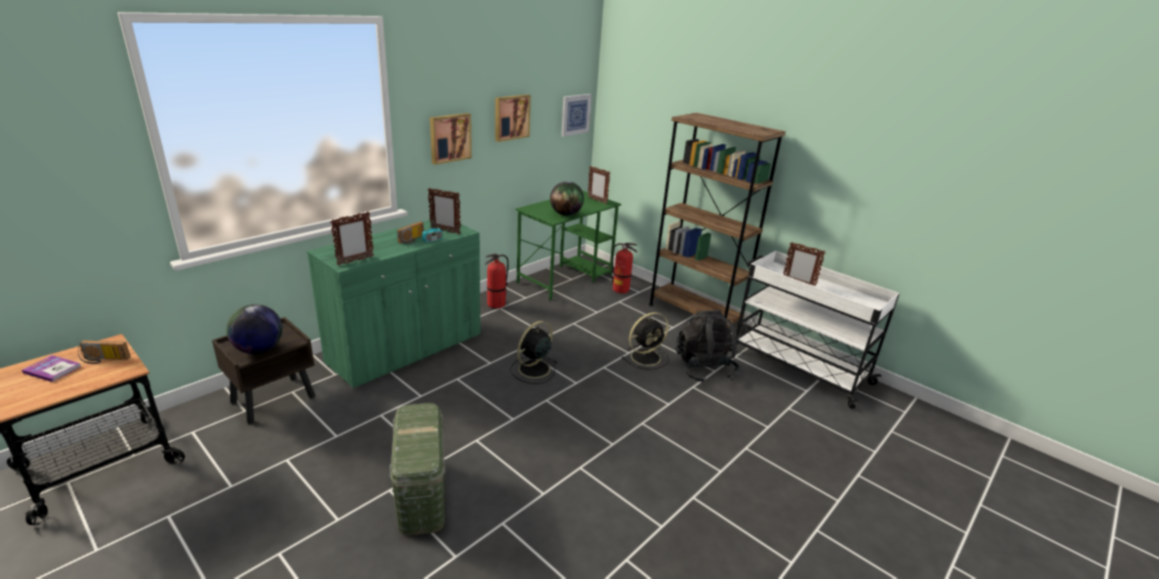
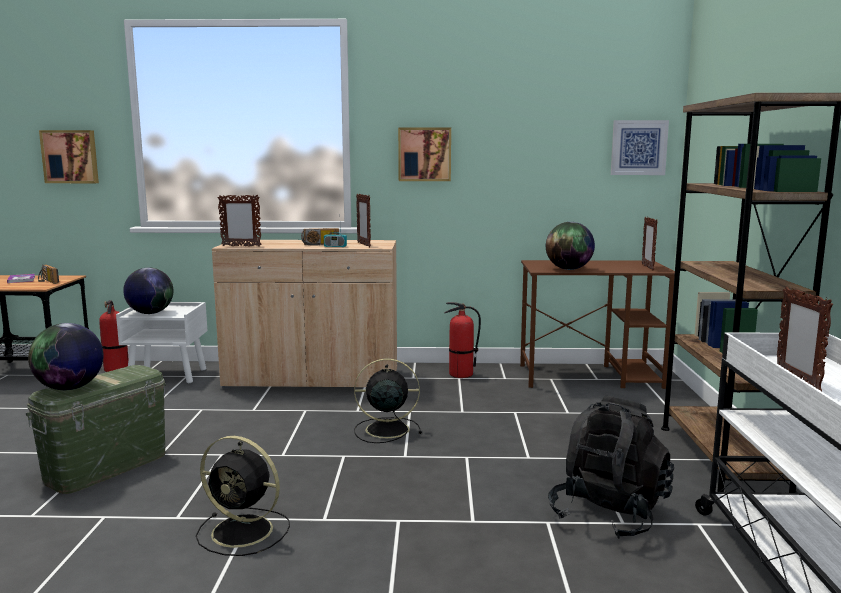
camera: 50 degrees right, 15 degrees down
brown nightstand [212,317,315,424] -> white nightstand [116,302,207,383]
green cabinet [307,220,481,389] -> beige cabinet [212,240,397,388]
picture [495,95,531,142] -> picture moved to [39,130,99,183]
green desk [515,191,621,300] -> brown desk [520,260,675,389]
fire extinguisher [611,243,637,294] -> fire extinguisher moved to [99,300,128,372]
black fan [622,312,669,369] -> black fan moved to [196,436,290,556]
none -> globe [28,323,104,390]

